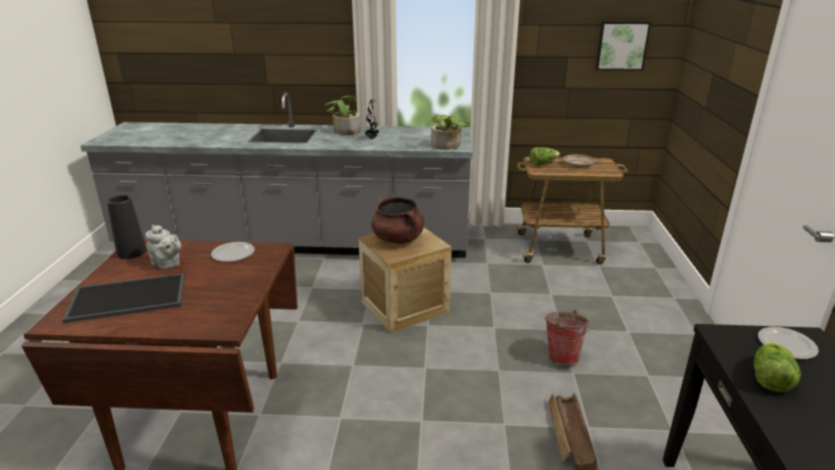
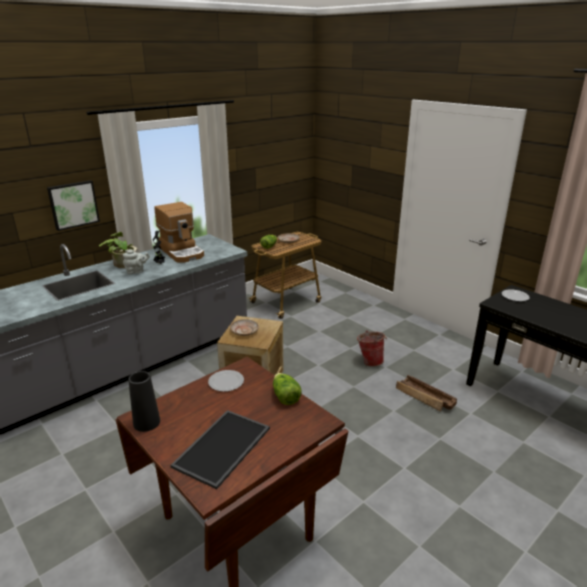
camera: 45 degrees left, 0 degrees up
grey teapot [145,225,181,269] -> grey teapot moved to [123,249,150,274]
brown cooking pot [371,197,424,244] -> beige plate [230,319,259,336]
potted plant [431,114,469,150] -> none
picture [595,21,651,71] -> picture moved to [47,180,100,231]
lettuce [754,341,801,392] -> lettuce moved to [273,373,302,405]
none -> coffee machine [154,202,204,263]

